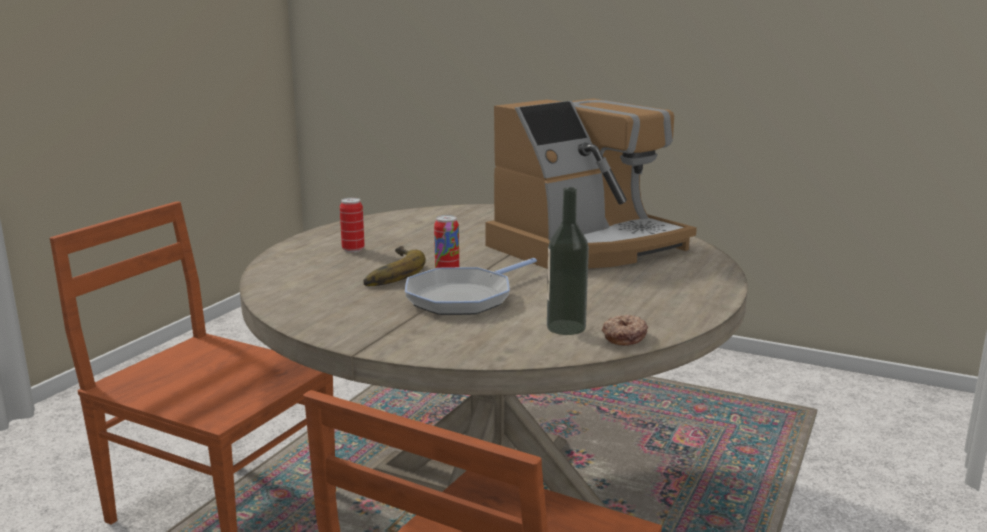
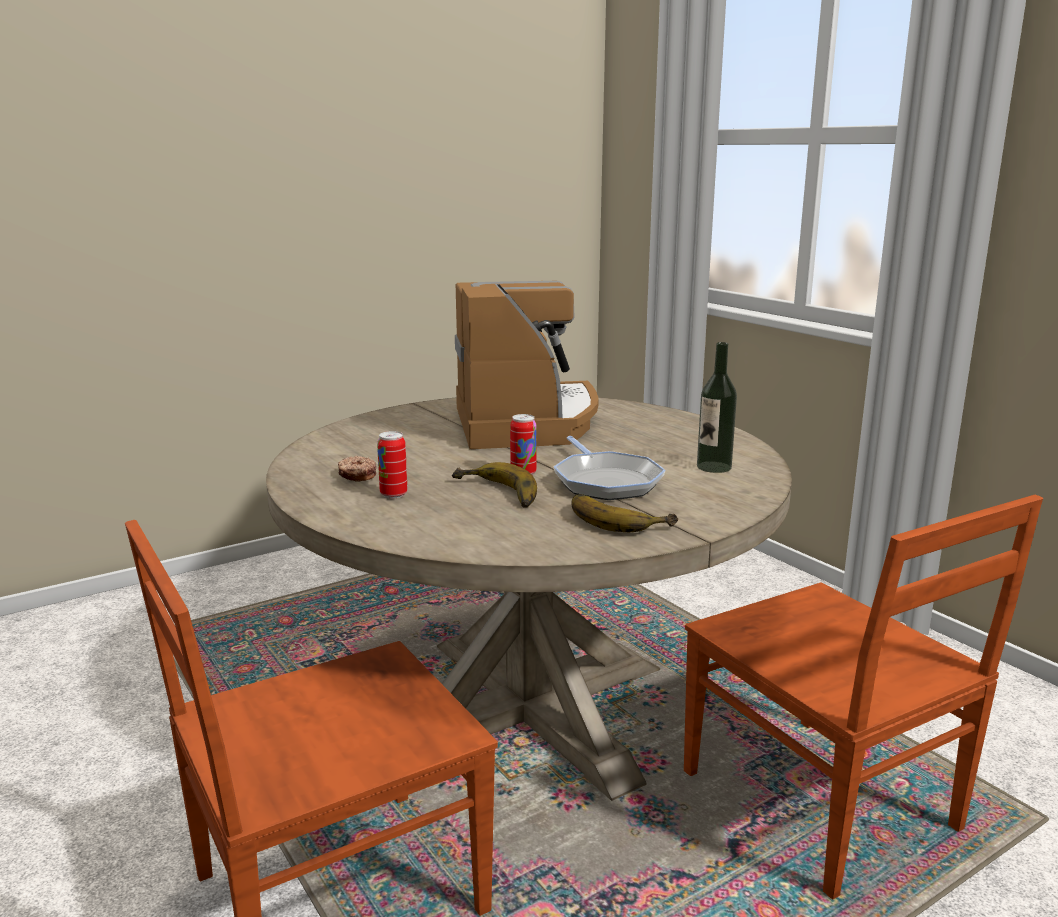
camera: 60 degrees left, 0 degrees up
donut [602,315,648,346] -> donut moved to [338,456,376,482]
none -> banana [571,494,678,532]

